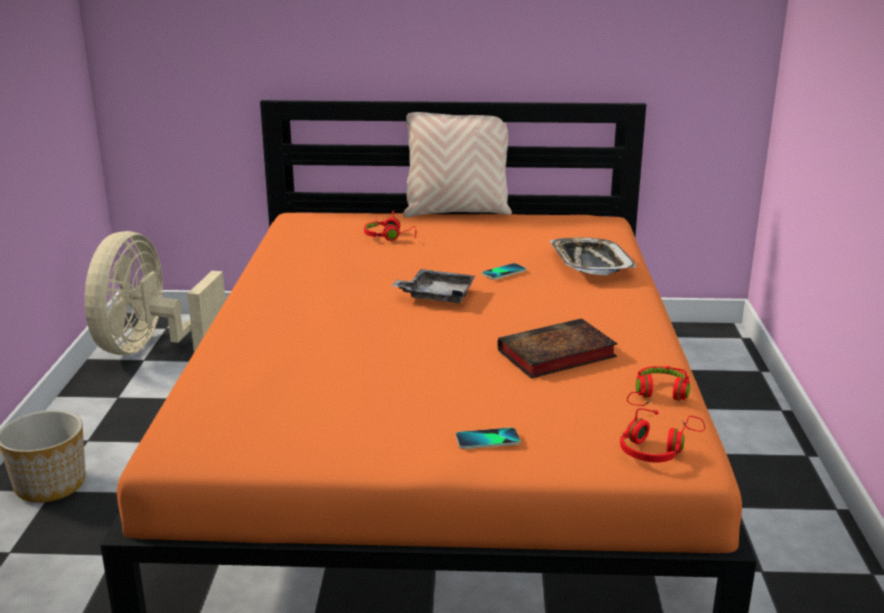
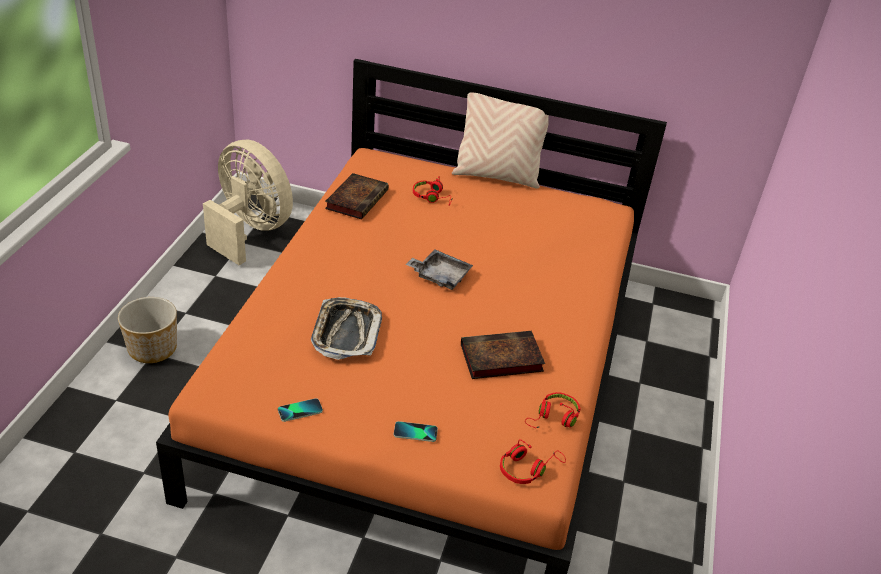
camera: 10 degrees right, 15 degrees up
beige fan [85,231,226,355] -> beige fan turned 105 degrees clockwise [203,140,293,265]
phone [482,263,526,280] -> phone moved to [278,398,323,422]
tray [550,238,636,275] -> tray moved to [311,297,382,360]
none -> book [325,173,389,220]

